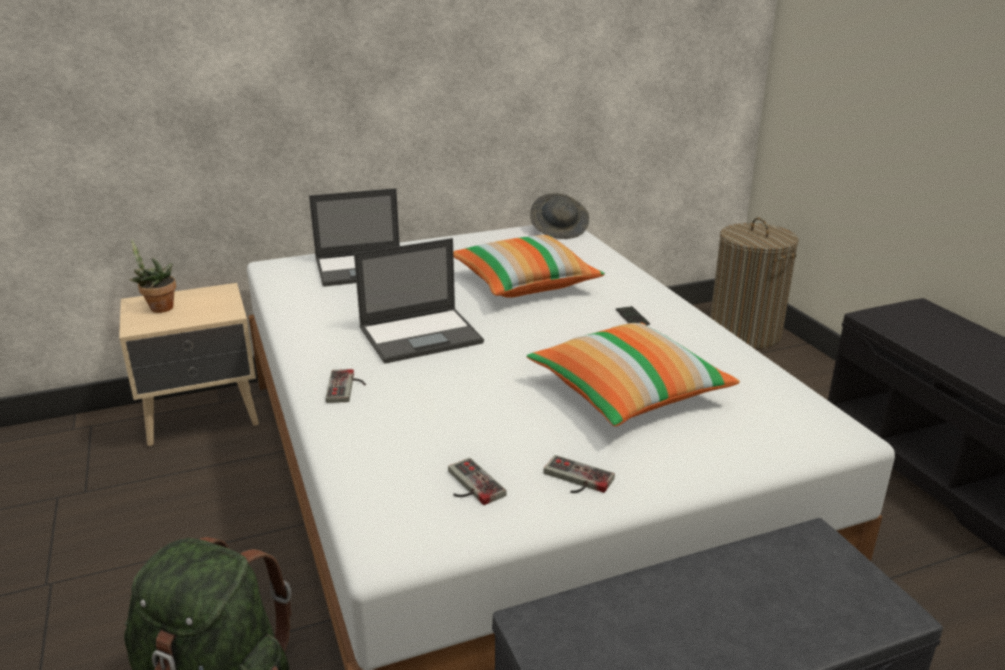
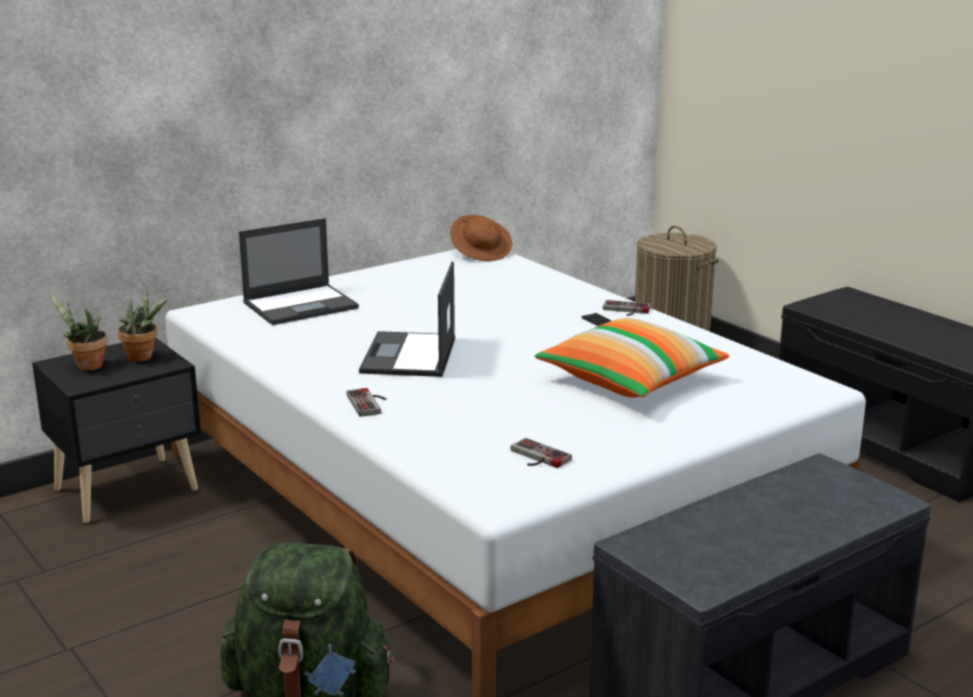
camera: 15 degrees left, 5 degrees down
beige nightstand [119,283,259,446] -> black nightstand [32,338,201,523]
laptop [354,238,484,364] -> laptop turned 135 degrees clockwise [359,261,455,377]
pillow [453,235,605,298] -> none
grey hat [530,193,589,239] -> brown hat [450,215,512,261]
game controller [543,455,615,493] -> game controller moved to [603,300,651,316]
none -> potted plant [118,290,168,362]

